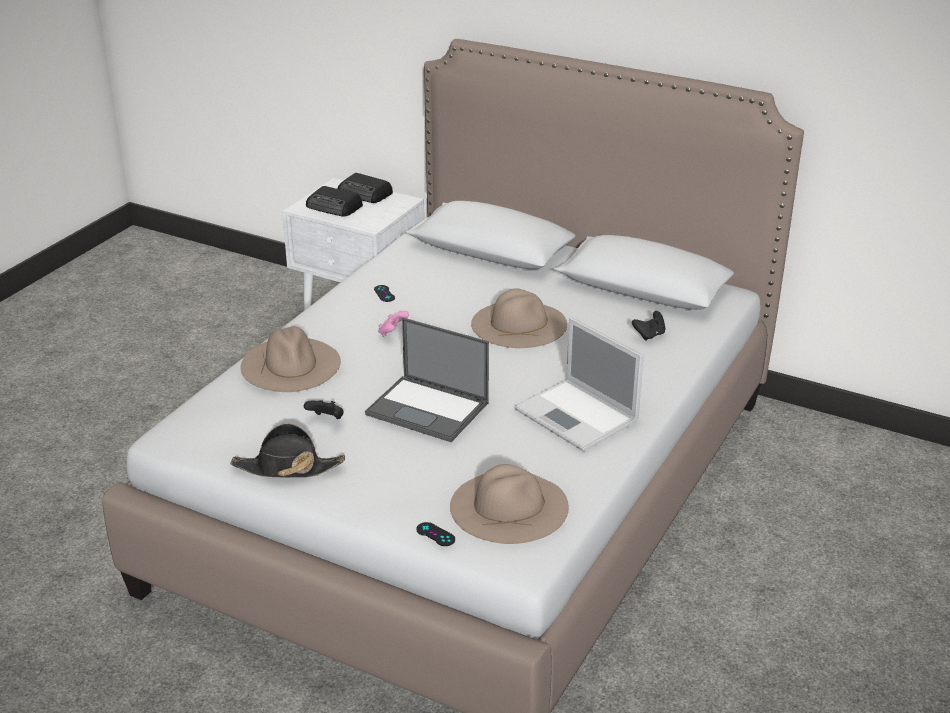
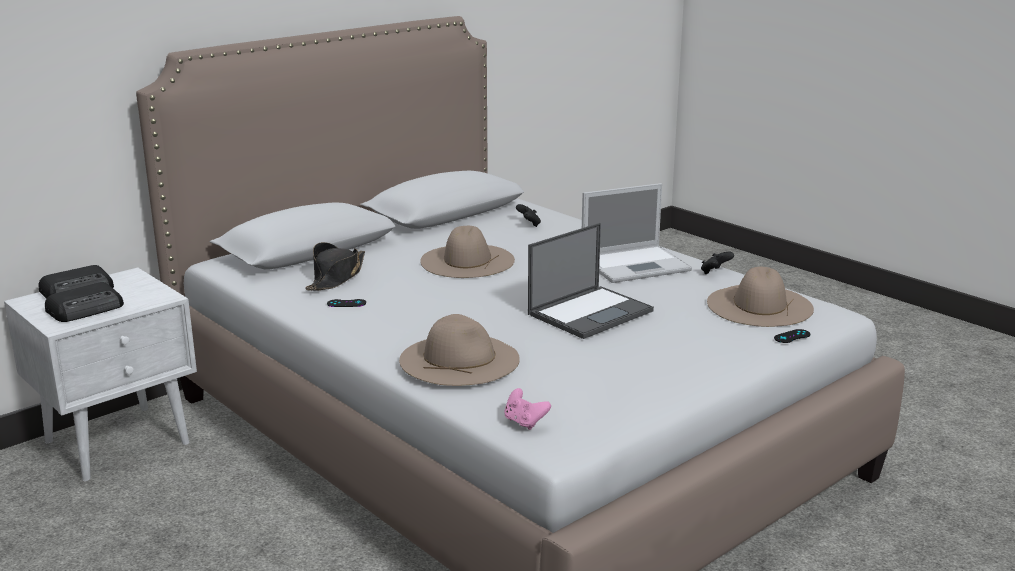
camera: 70 degrees left, 10 degrees down
black hat [231,423,345,478] -> black hat moved to [306,242,365,291]
black game controller [304,400,344,419] -> black game controller moved to [701,252,734,274]
pink game controller [378,311,409,337] -> pink game controller moved to [504,388,551,430]

